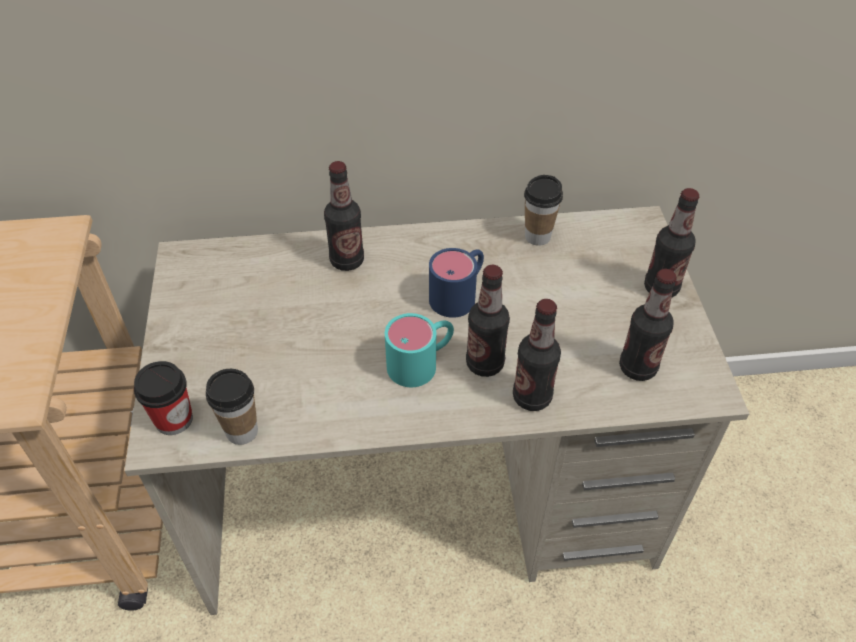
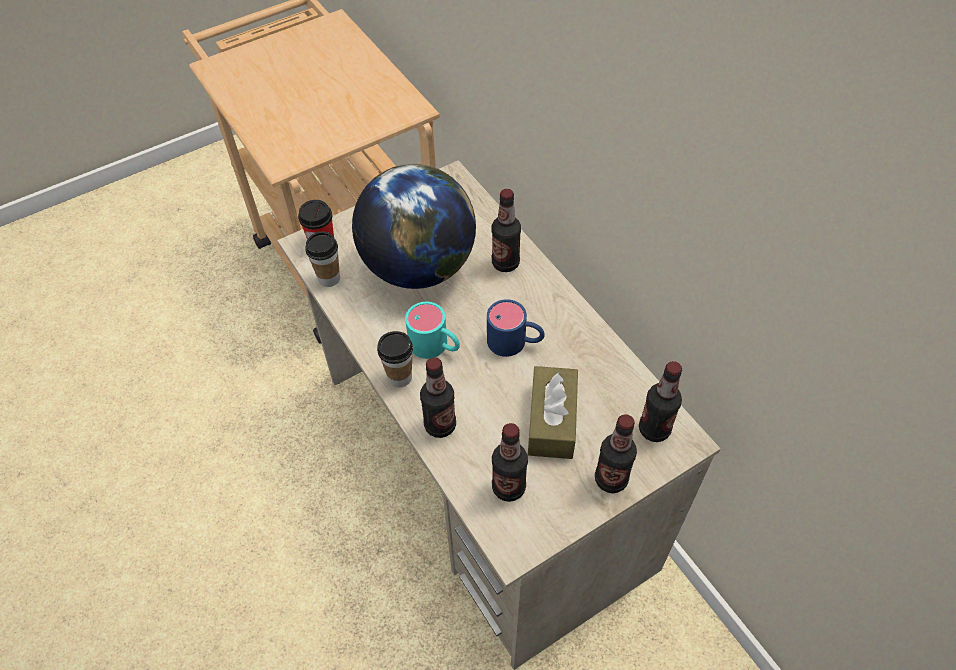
camera: 65 degrees right, 5 degrees up
bottle [466,265,510,377] -> bottle moved to [639,361,682,442]
cup [524,175,563,246] -> cup moved to [377,331,413,388]
none -> globe [352,164,476,289]
none -> brown tissue box [528,366,578,459]

